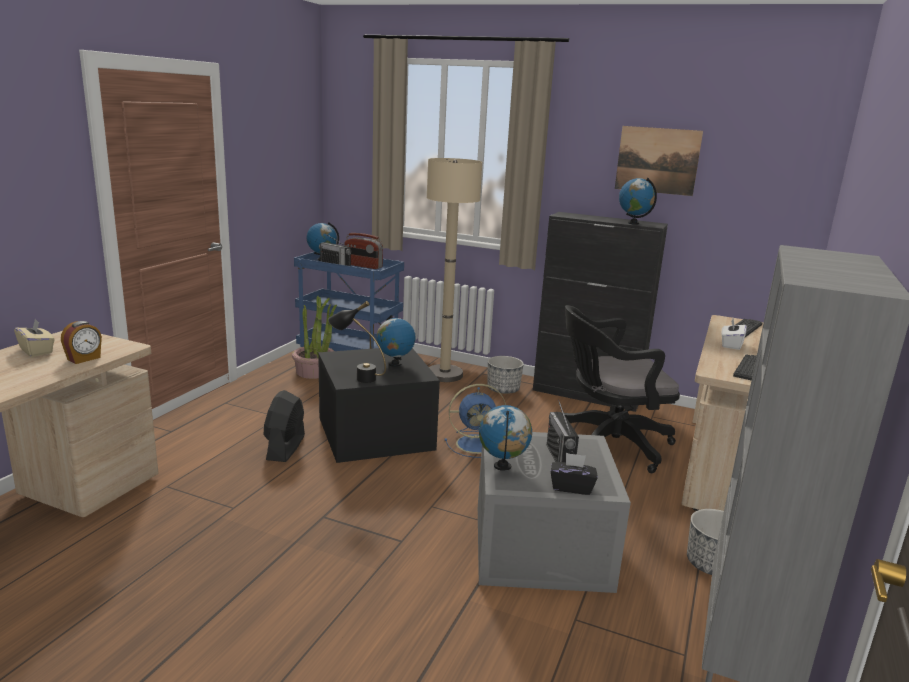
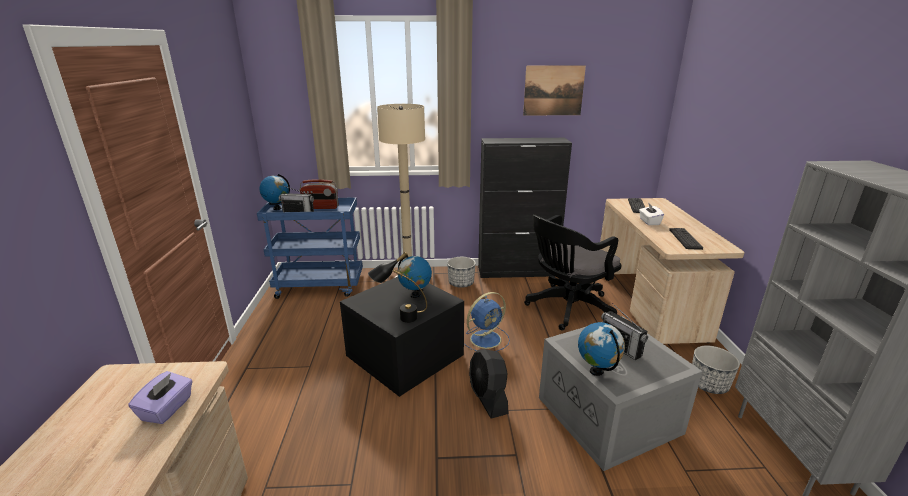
camera: 25 degrees left, 5 degrees up
beige tissue box [14,319,55,357] -> none
alarm clock [61,321,102,364] -> purple tissue box [128,371,193,424]
black fan [264,390,305,462] -> black fan moved to [469,349,508,419]
potted plant [292,296,337,379] -> none
black tissue box [551,453,598,495] -> none
globe [619,178,657,225] -> none

